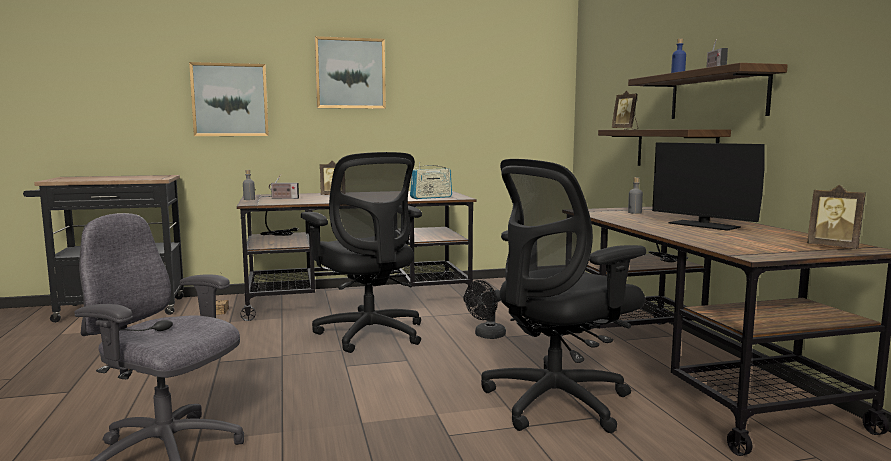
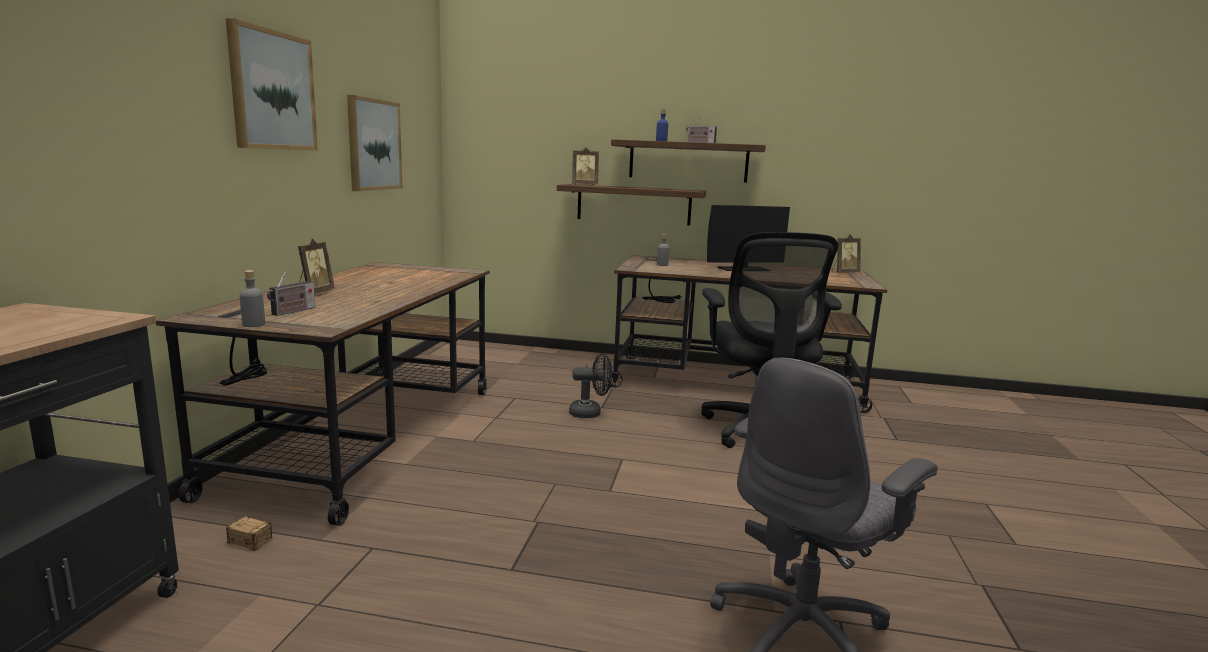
camera: 65 degrees left, 5 degrees up
picture [189,62,269,136] -> picture moved to [347,95,402,191]
black office chair [301,152,422,353] -> none
radio [410,162,452,199] -> none
black fan [465,280,506,339] -> black fan turned 75 degrees counterclockwise [569,353,612,418]

